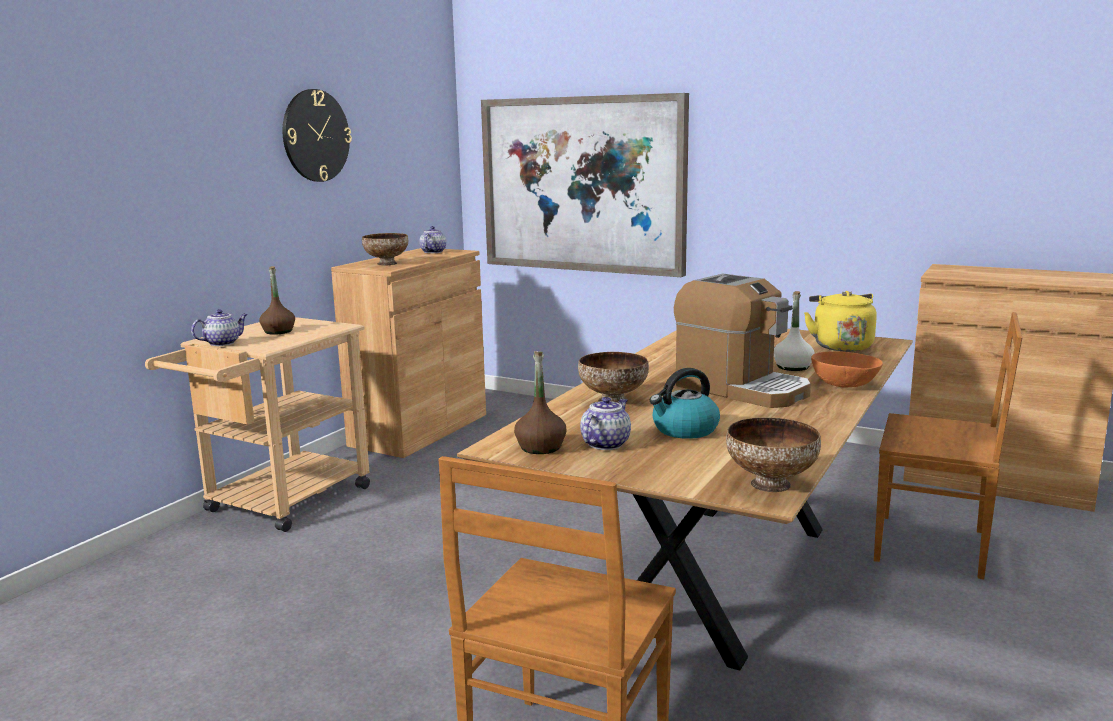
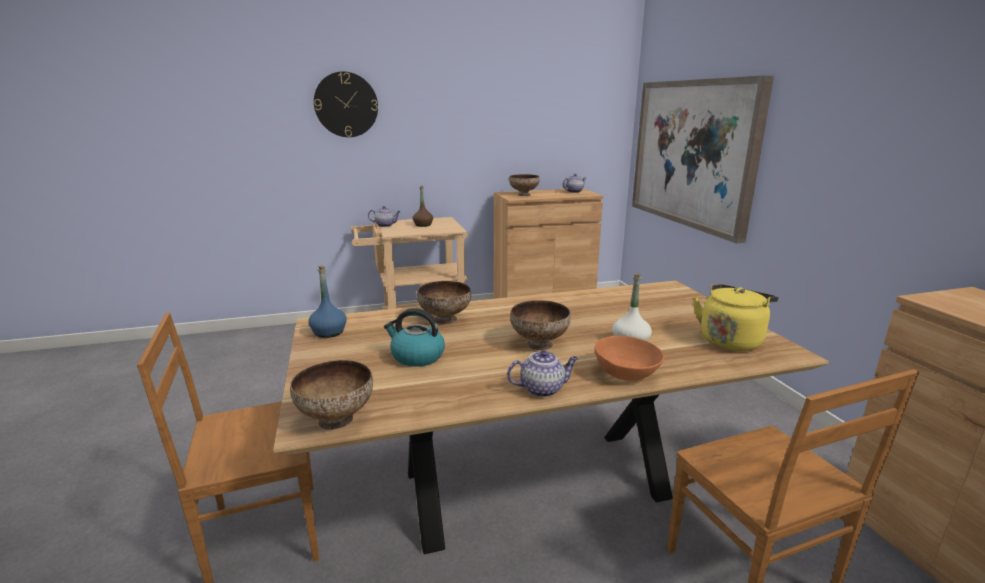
camera: 45 degrees right, 5 degrees up
wall clock [283,89,352,182] -> wall clock moved to [314,71,378,137]
brown bottle [514,351,566,454] -> blue bottle [308,266,347,338]
teapot [580,397,631,450] -> teapot moved to [507,350,578,397]
coffee machine [674,274,811,408] -> bowl [510,300,571,350]

